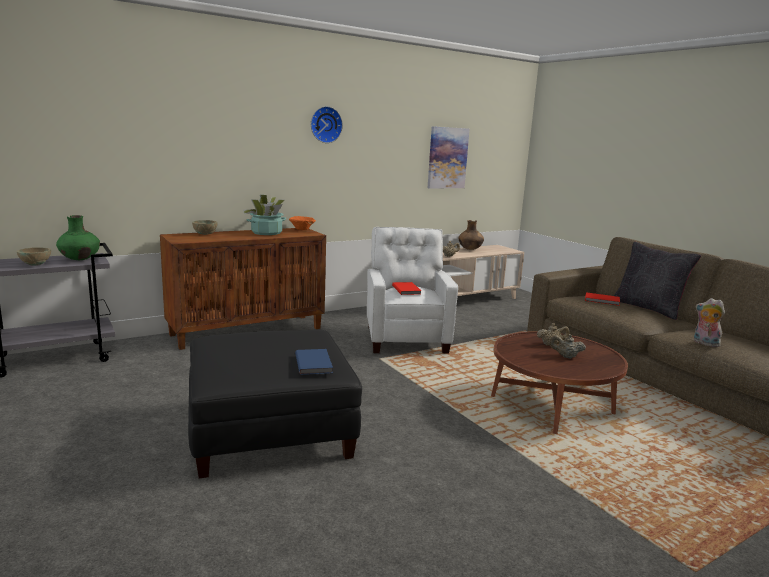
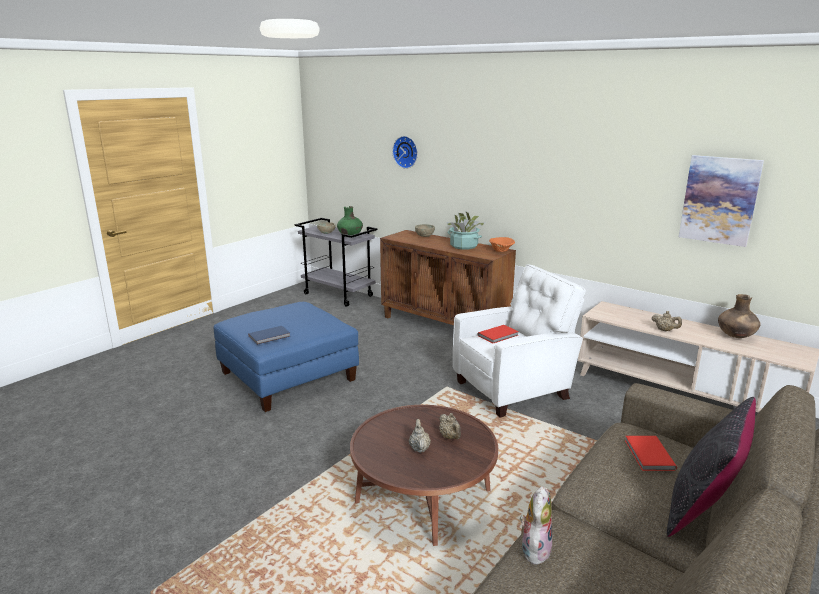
camera: 70 degrees right, 5 degrees up
black ottoman [188,330,362,478] -> blue ottoman [214,302,359,412]
wall clock [311,106,343,143] -> wall clock moved to [392,136,418,169]

